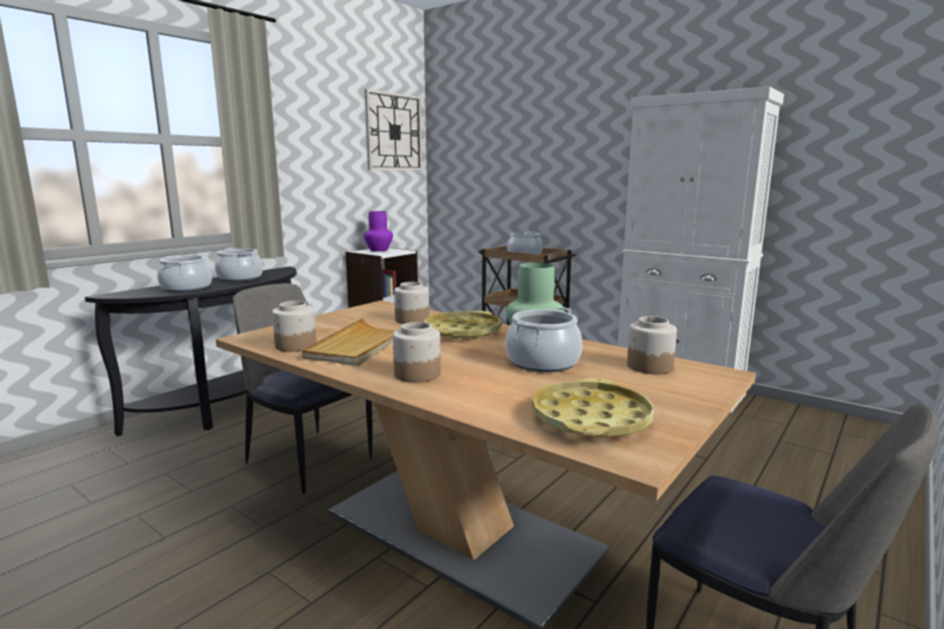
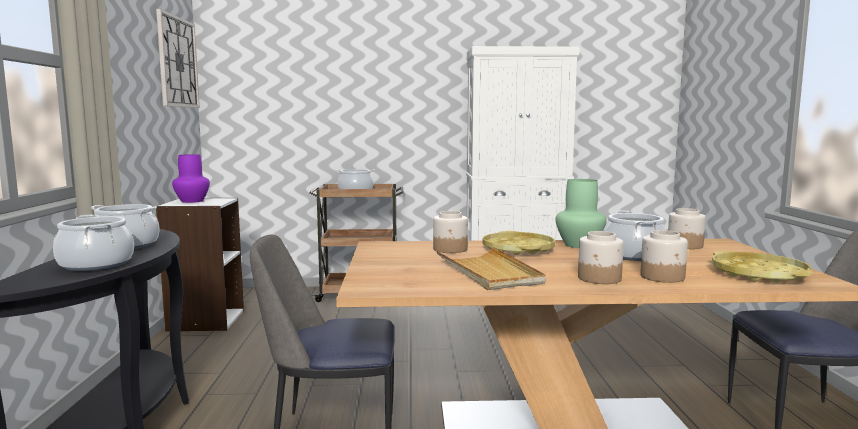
camera: 40 degrees left, 5 degrees down
jar [272,301,316,352] -> jar moved to [640,230,688,283]

